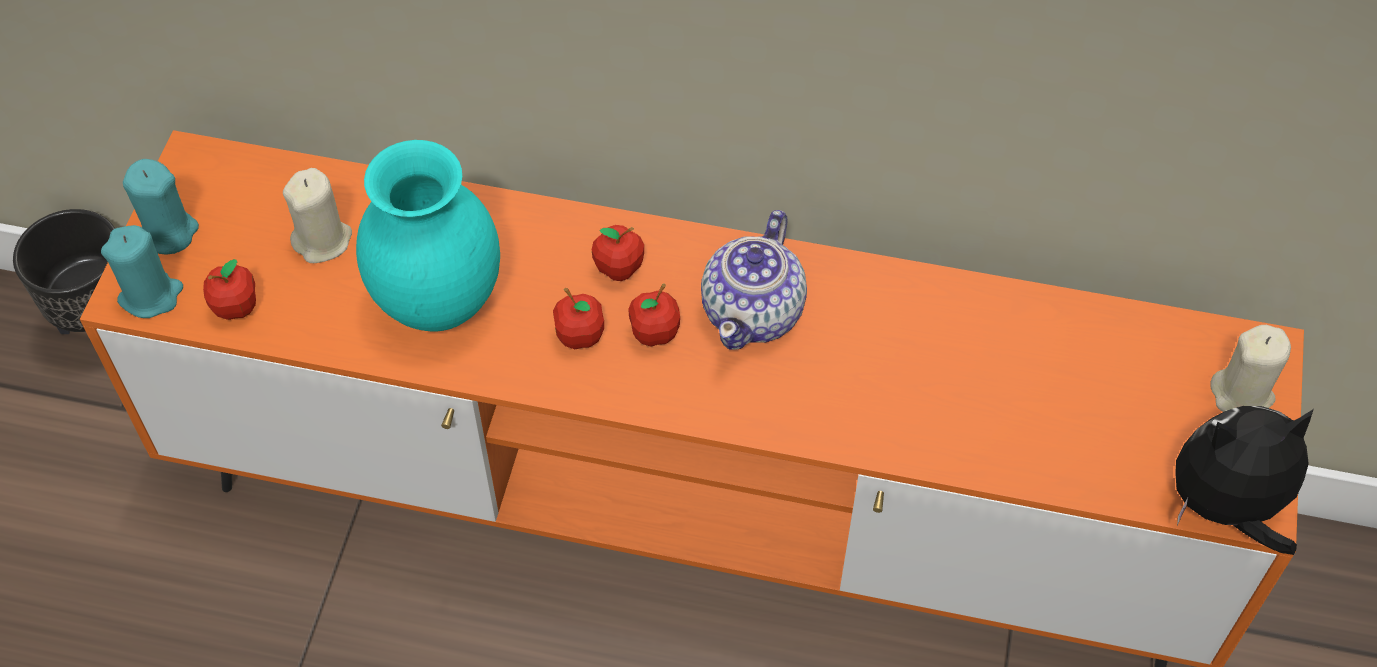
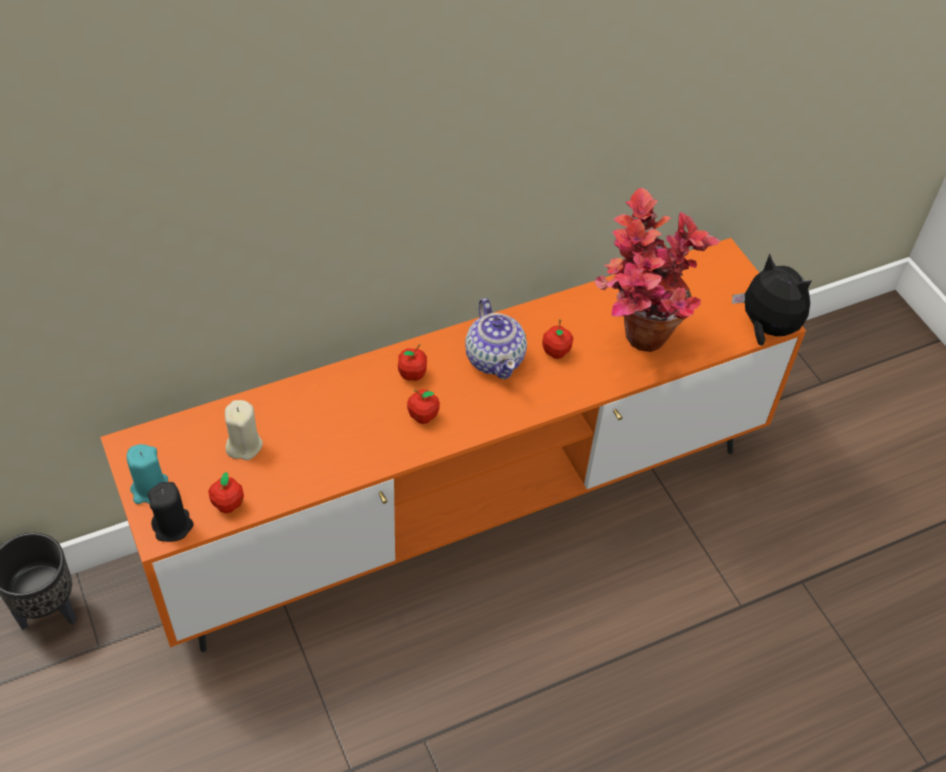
camera: 40 degrees left, 5 degrees down
turquoise candle [101,225,183,318] -> black candle [148,482,194,542]
turquoise vase [356,140,500,332] -> none
apple [628,284,680,347] -> apple moved to [542,319,573,359]
plush toy [1175,406,1313,555] -> plush toy turned 90 degrees clockwise [732,254,812,346]
beige candle [1210,325,1291,412] -> none
none -> potted plant [595,188,720,352]

